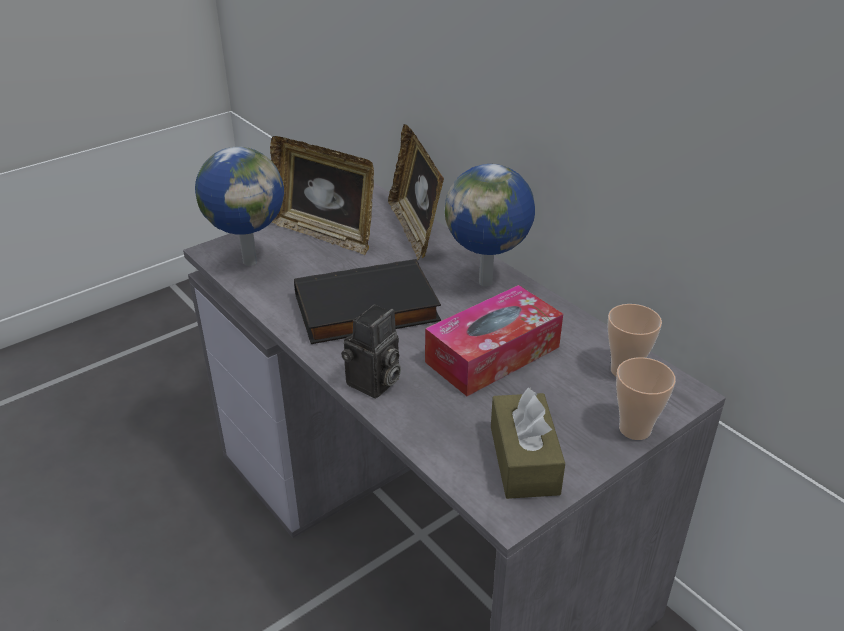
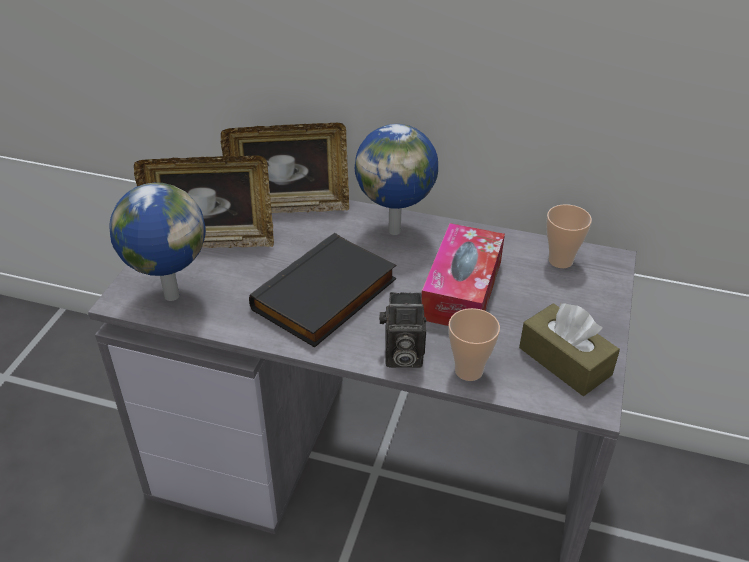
camera: 35 degrees left, 5 degrees up
camera [341,304,401,399] -> camera turned 90 degrees clockwise [379,292,427,368]
picture frame [388,124,444,260] -> picture frame turned 45 degrees counterclockwise [221,123,349,213]
cup [616,357,676,440] -> cup moved to [448,308,500,381]

